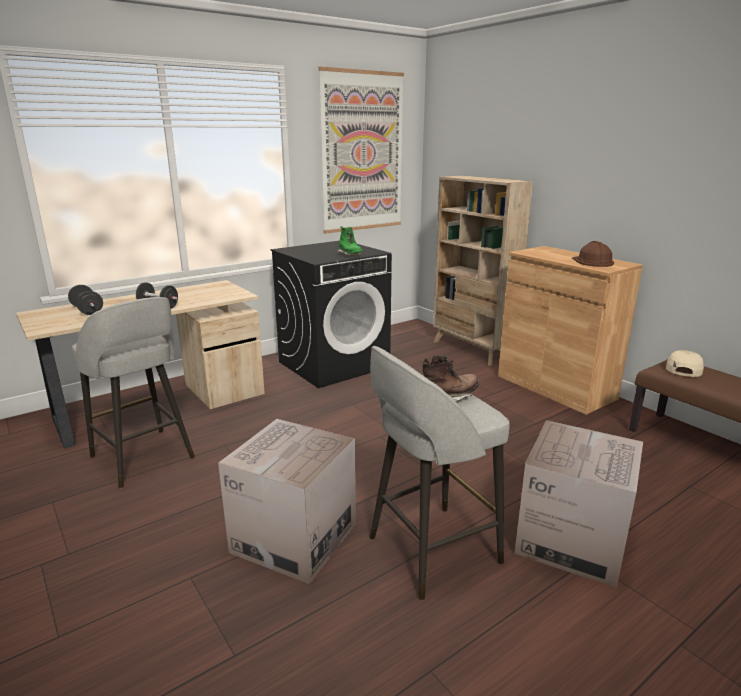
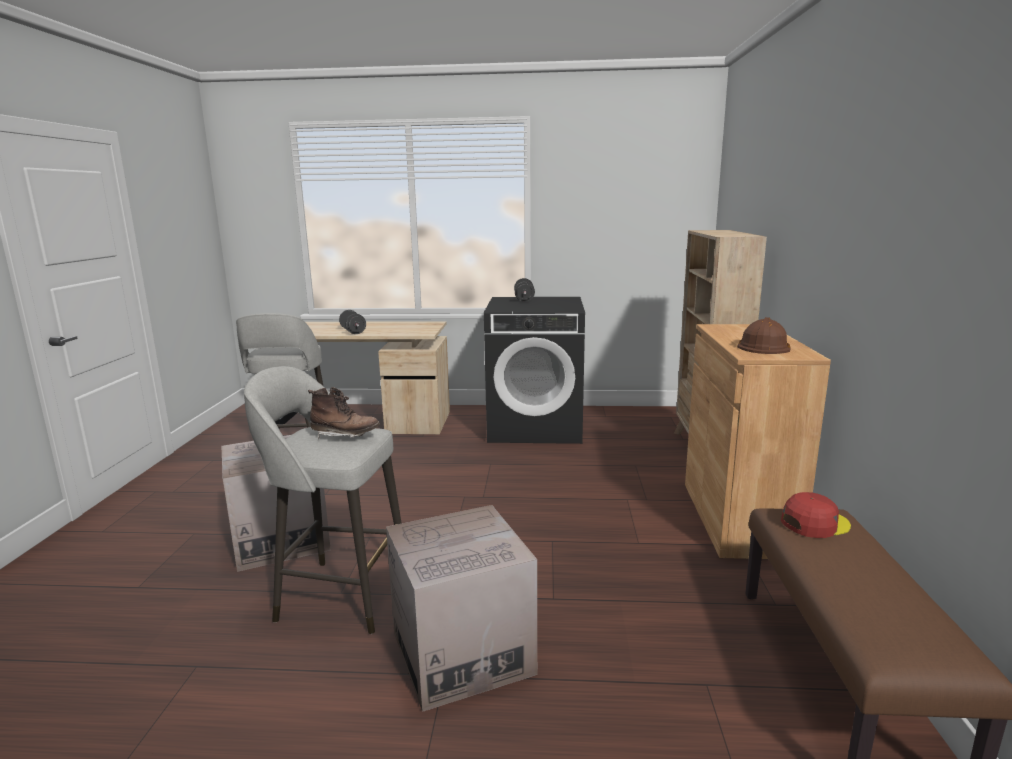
camera: 40 degrees right, 5 degrees down
black dumbbell [68,285,103,315] -> black dumbbell moved to [514,278,535,302]
picture [319,67,404,234] -> none
green boot [337,226,362,256] -> none
beige cap [666,350,704,377] -> red cap [781,492,851,538]

